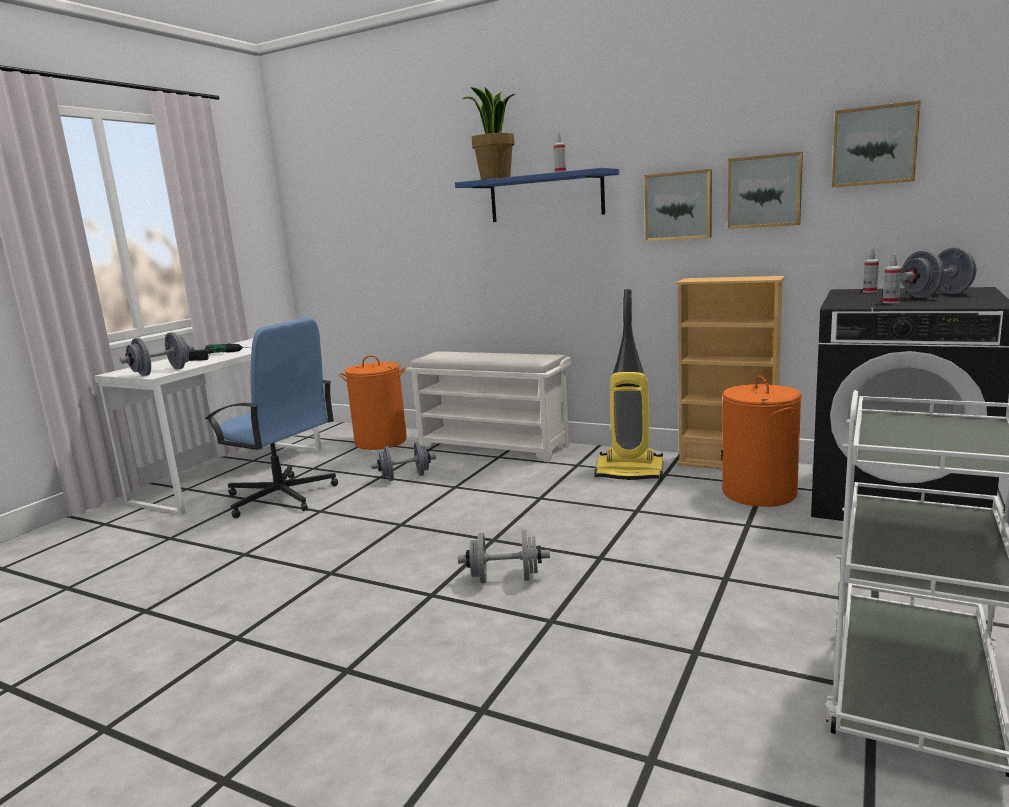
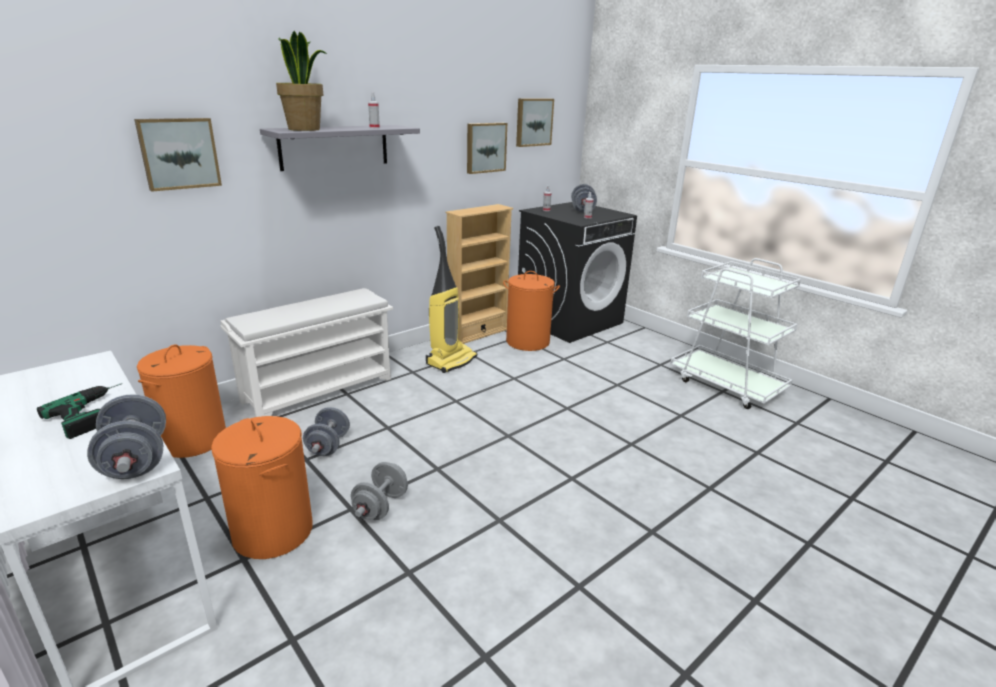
camera: 70 degrees left, 10 degrees up
blue office chair [205,318,338,518] -> orange laundry basket [211,416,313,559]
blue shelf [455,168,619,222] -> grey shelf [260,125,420,171]
grey dumbbell [458,530,550,584] -> grey dumbbell moved to [351,462,408,520]
picture [645,169,712,241] -> picture moved to [134,118,222,191]

